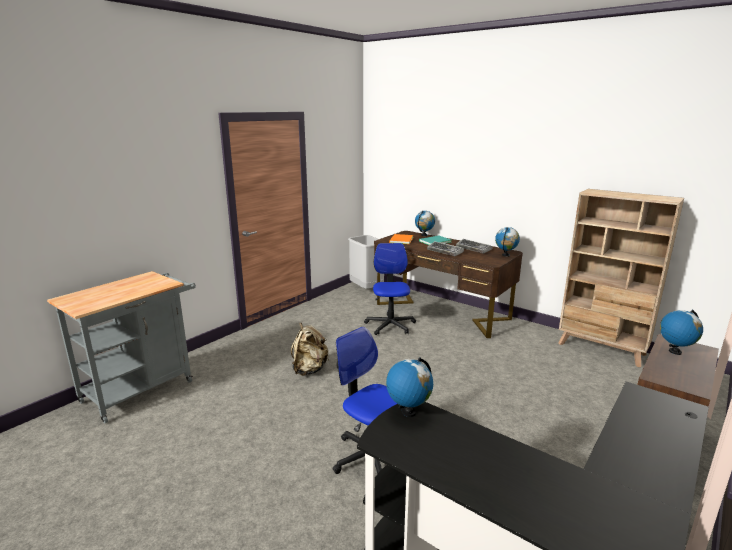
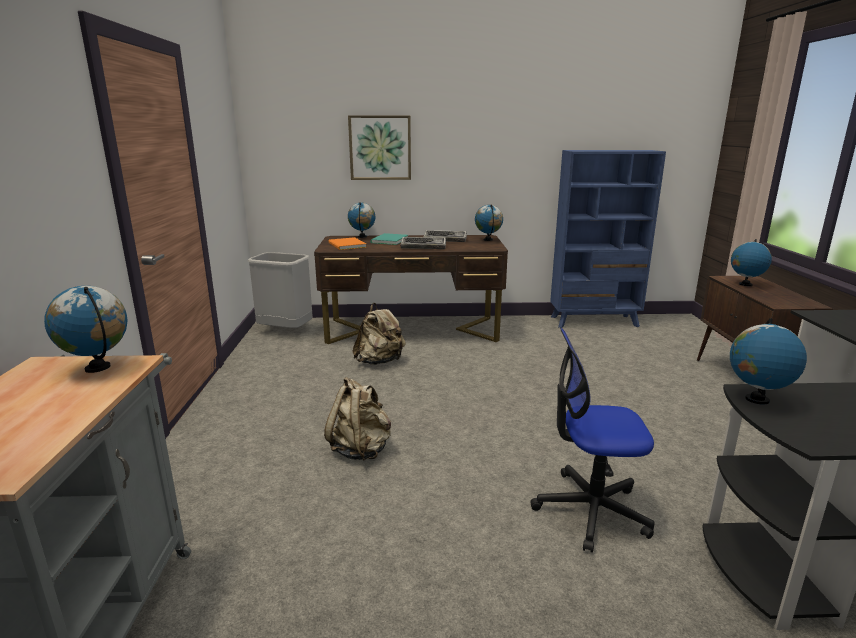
camera: 40 degrees left, 0 degrees up
office chair [364,243,416,335] -> beige backpack [352,303,406,365]
beige bookcase [558,189,684,367] -> blue bookcase [550,150,666,328]
none -> globe [44,286,128,373]
none -> picture [348,115,411,180]

